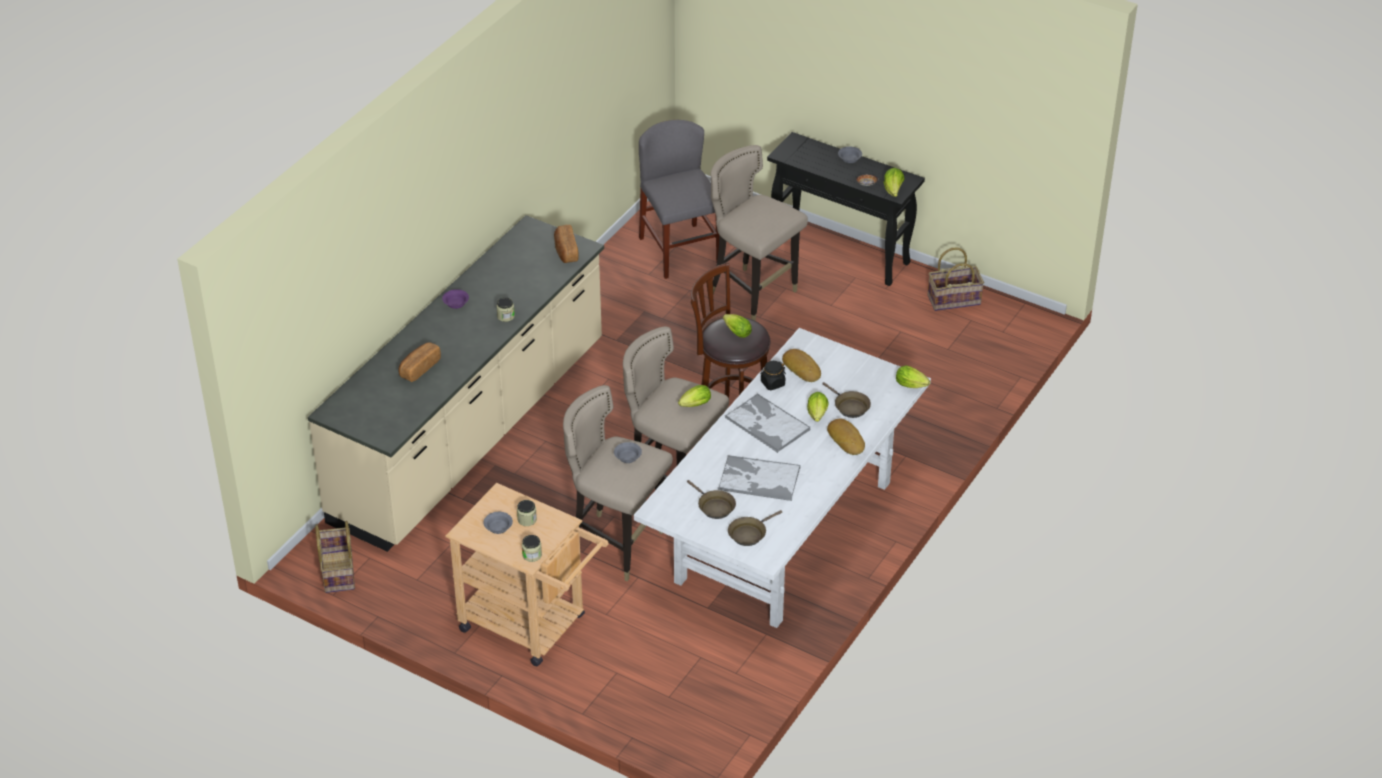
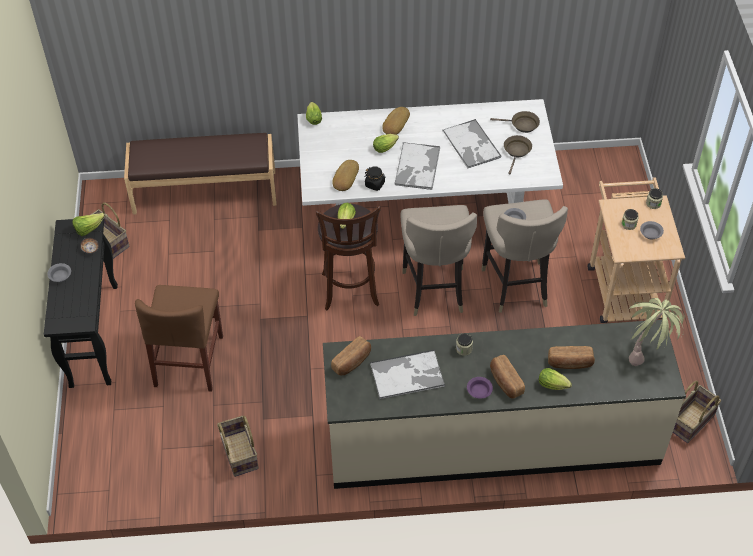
camera: 125 degrees left, 10 degrees up
grey chair [639,120,719,279] -> none
lettuce [678,385,711,407] -> lettuce moved to [539,368,572,390]
beige stool [711,145,808,321] -> brown chair [135,285,223,392]
brown frying pan [822,382,871,418] -> none
none -> brown bench [124,133,277,215]
none -> basket [217,416,259,477]
none -> tray [370,349,445,400]
none -> bread [490,355,525,399]
none -> potted plant [629,298,685,366]

